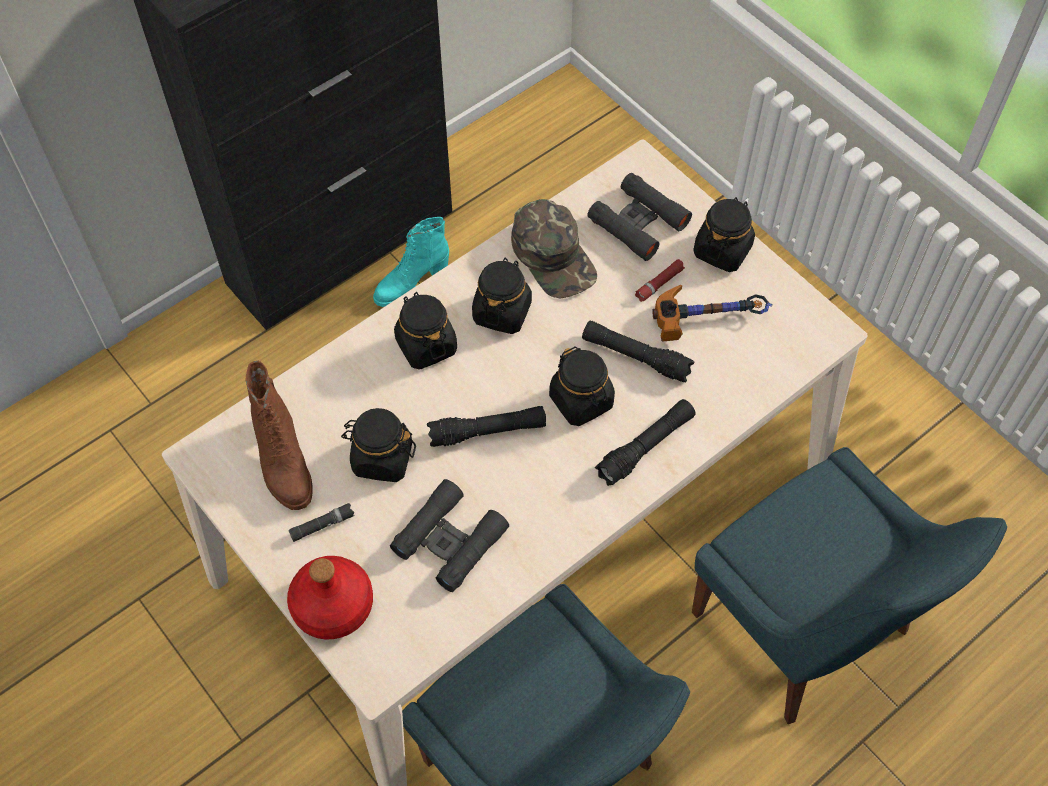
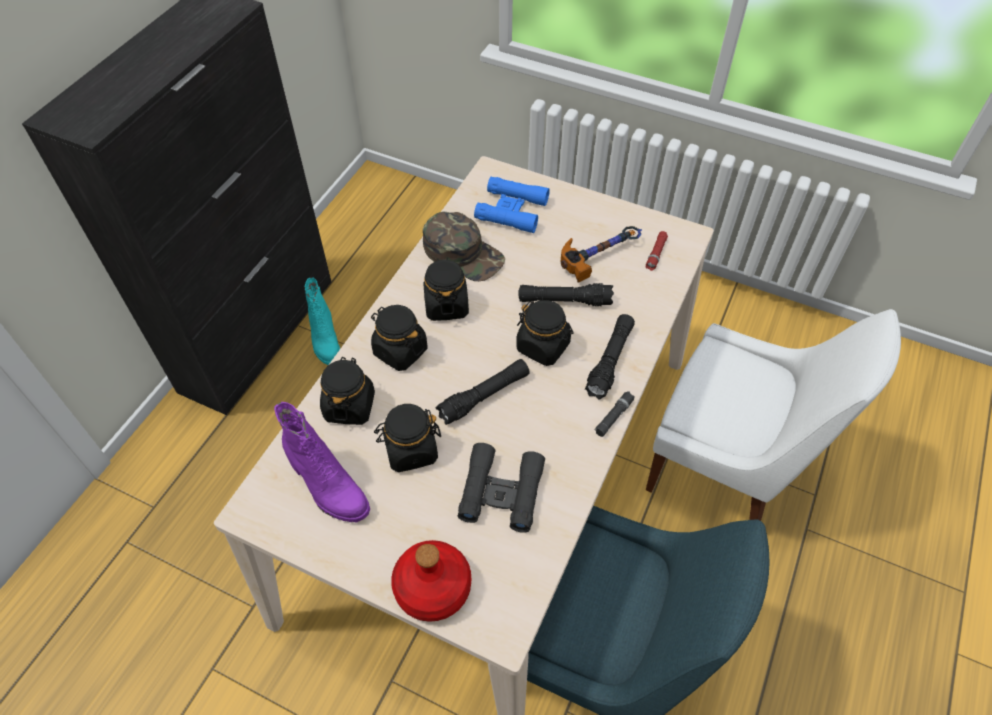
camera: 25 degrees left, 5 degrees down
brown boot [246,361,313,510] -> purple boot [274,402,370,522]
black flashlight [288,503,355,542] -> black flashlight moved to [594,391,635,437]
turquoise boot [373,217,449,307] -> turquoise boot turned 45 degrees counterclockwise [305,277,340,365]
black binoculars [587,173,692,261] -> blue binoculars [474,177,550,233]
red flashlight [635,259,685,302] -> red flashlight moved to [646,231,668,271]
blue chair [692,447,1007,724] -> white chair [646,309,901,521]
black jar [693,197,755,272] -> black jar moved to [320,357,375,425]

